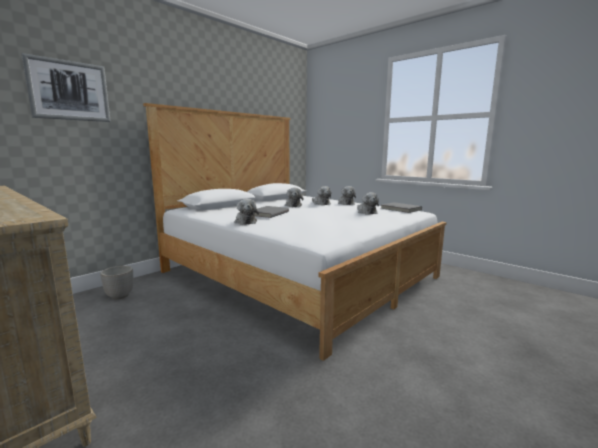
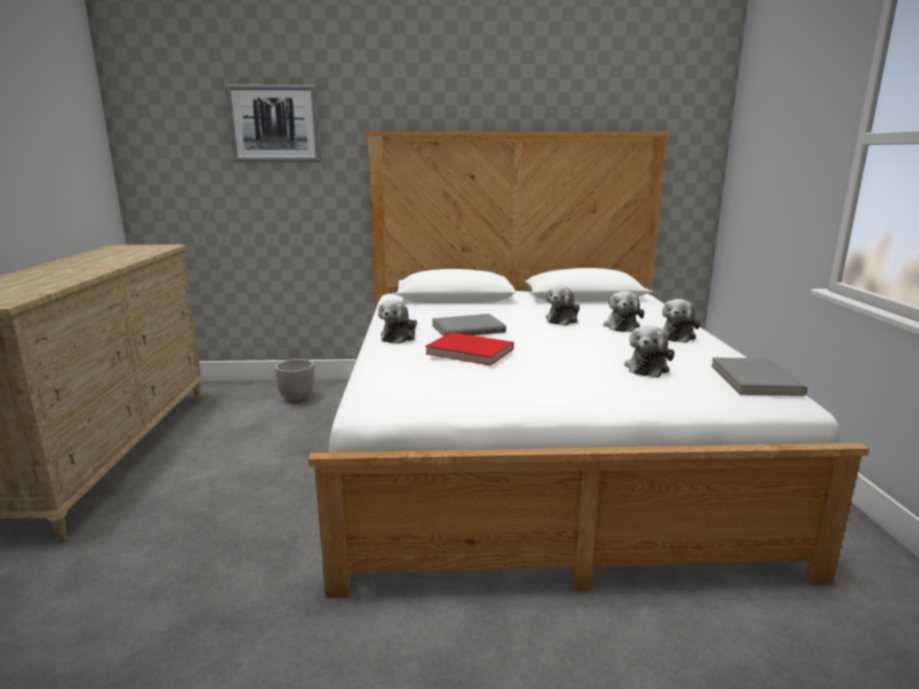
camera: 45 degrees right, 5 degrees up
none -> red book [425,332,514,366]

